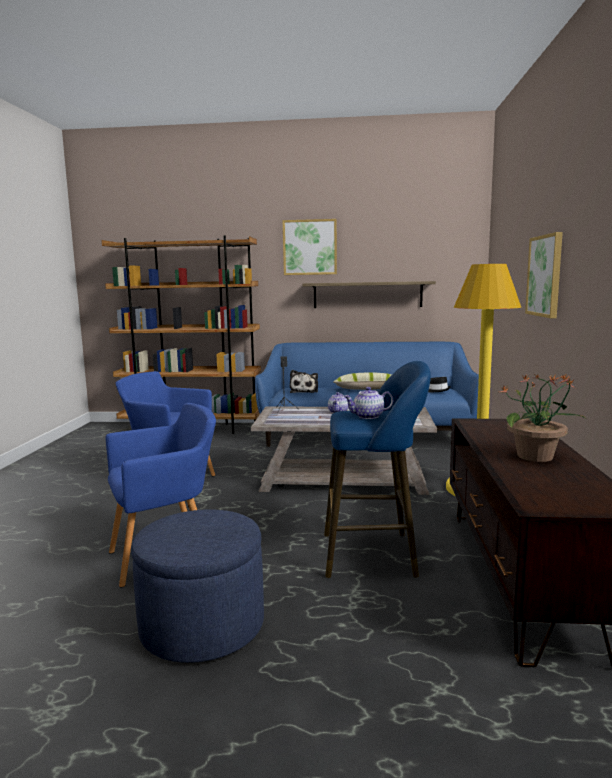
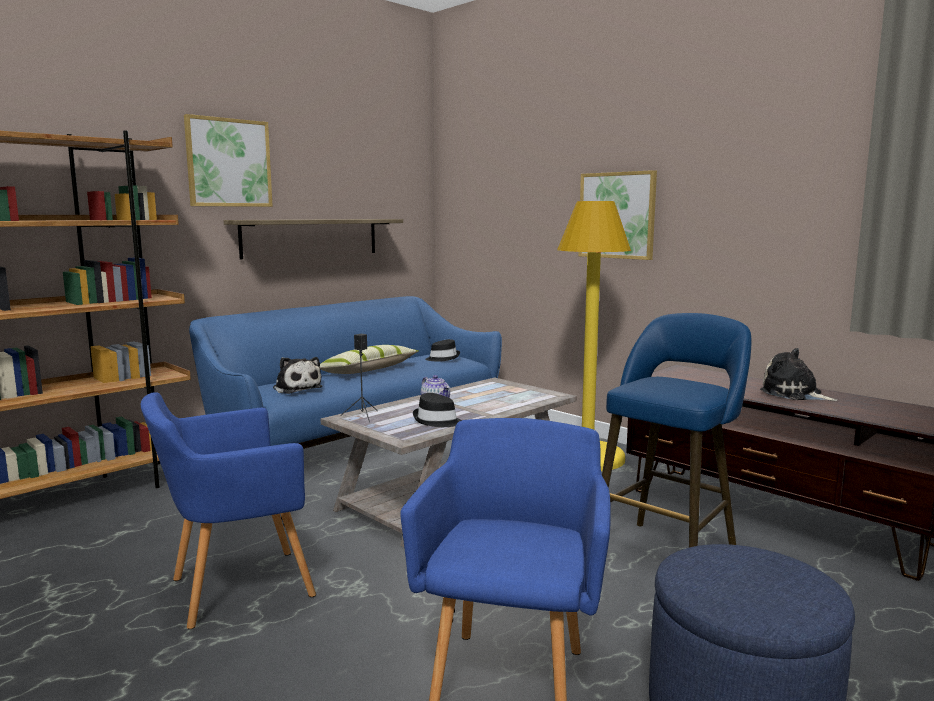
camera: 50 degrees left, 0 degrees up
teapot [344,387,393,419] -> none
potted plant [501,374,585,462] -> plush toy [760,348,838,401]
none -> black hat [413,393,462,427]

